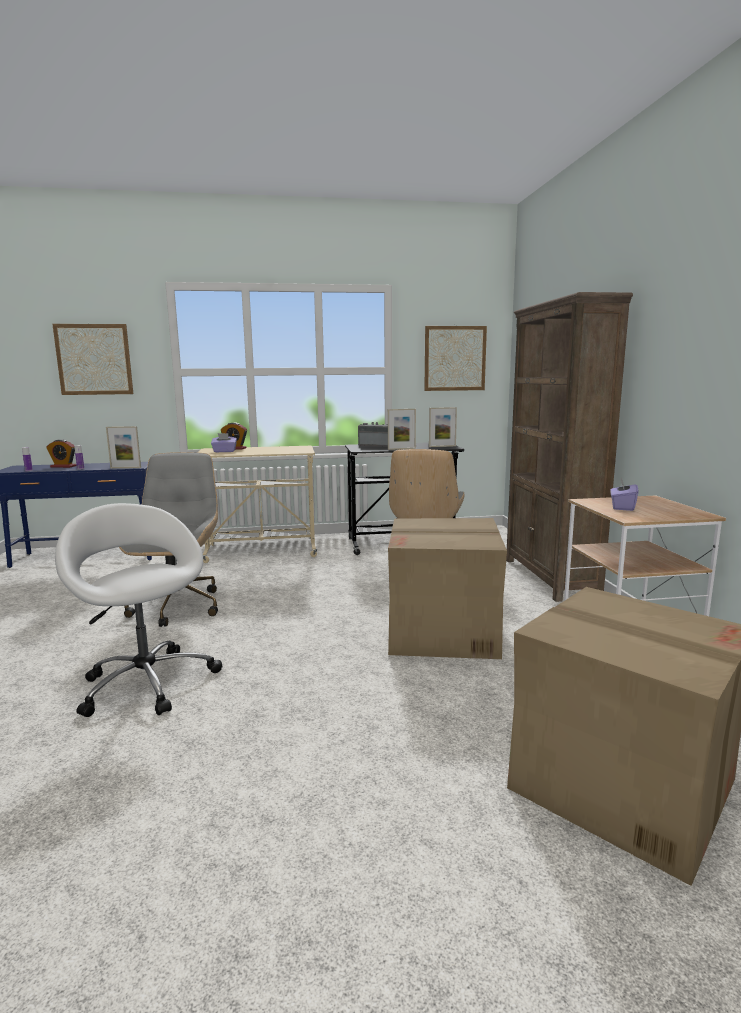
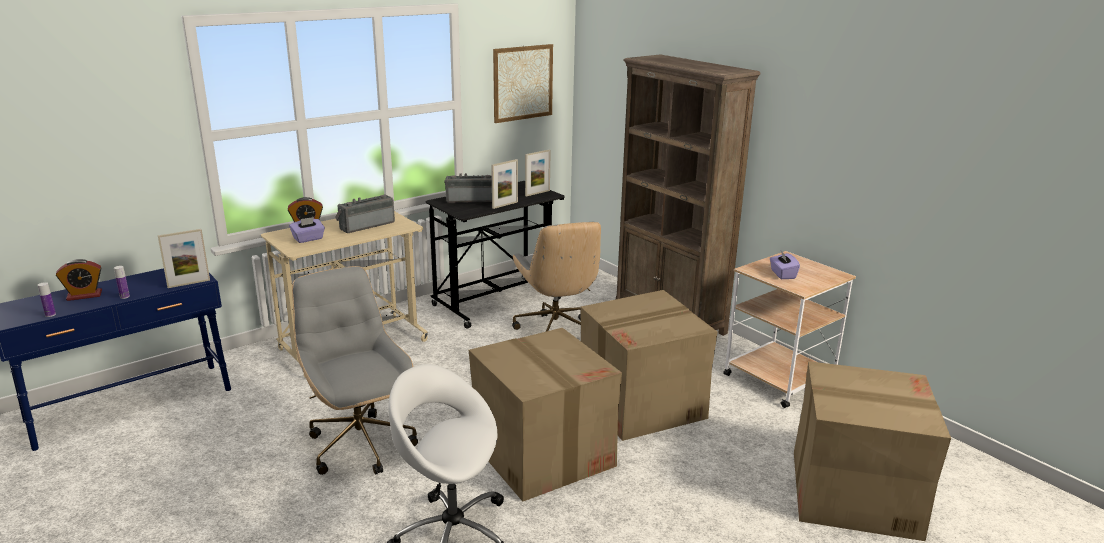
camera: 30 degrees left, 10 degrees up
picture [52,322,133,395] -> none
none -> radio [335,194,395,233]
none -> cardboard box [469,328,622,502]

